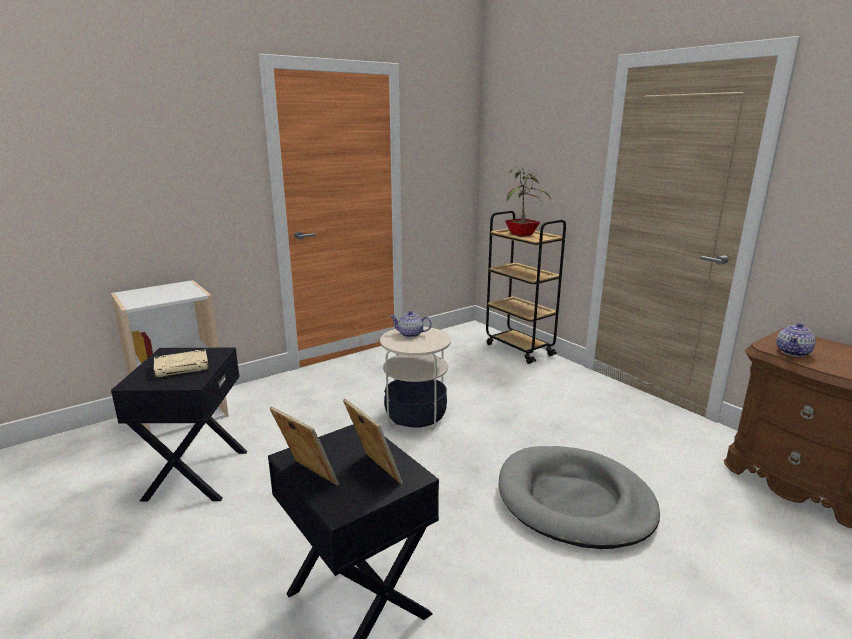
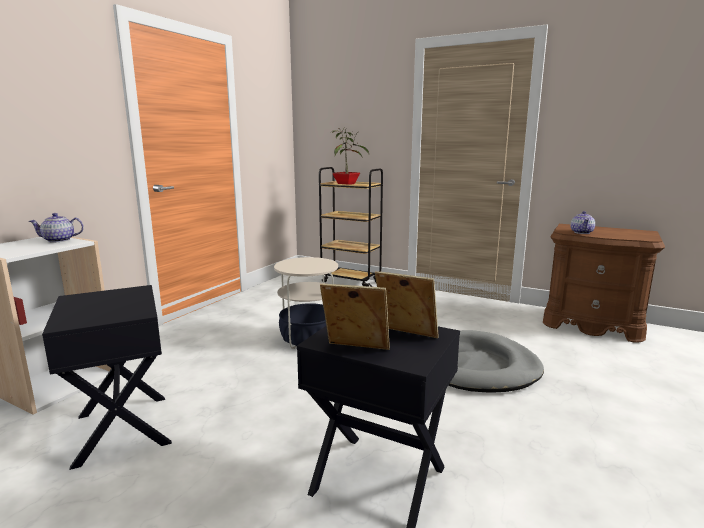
camera: 25 degrees left, 5 degrees down
beige book [154,349,209,378] -> none
teapot [390,311,432,338] -> teapot moved to [29,213,84,243]

